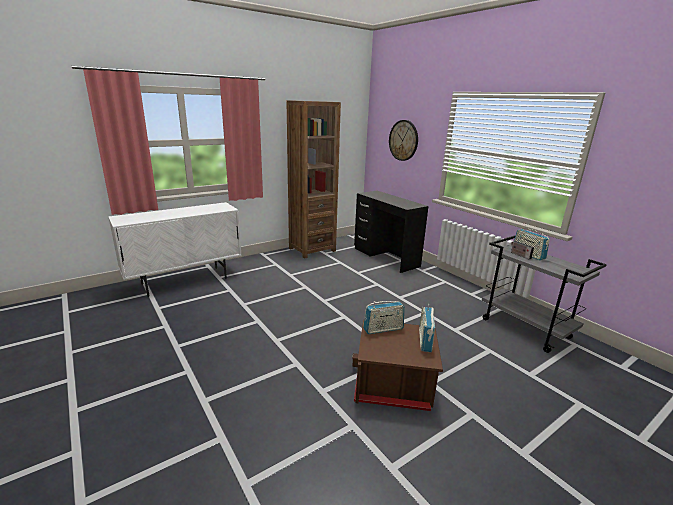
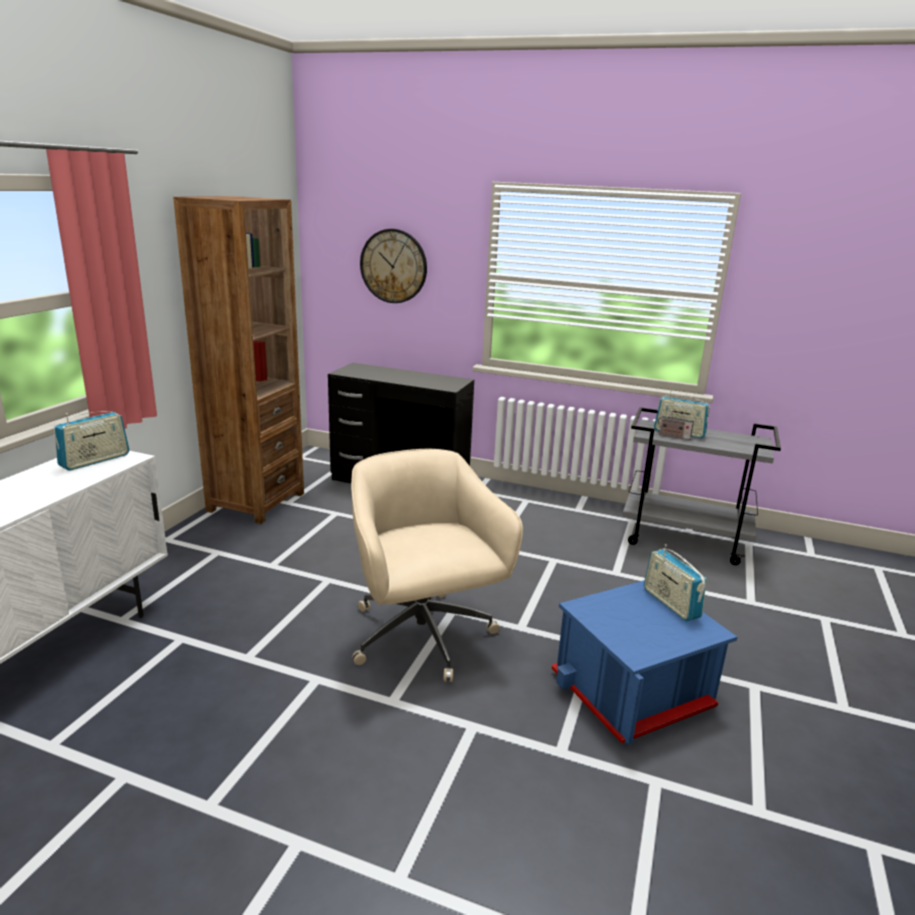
camera: 35 degrees left, 0 degrees up
brown storage box [352,319,443,411] -> blue storage box [551,580,737,745]
radio [363,301,404,334] -> radio moved to [54,412,129,471]
none -> beige office chair [351,449,523,682]

